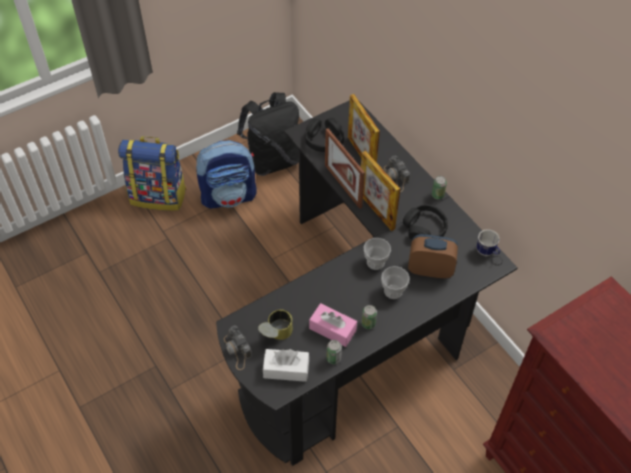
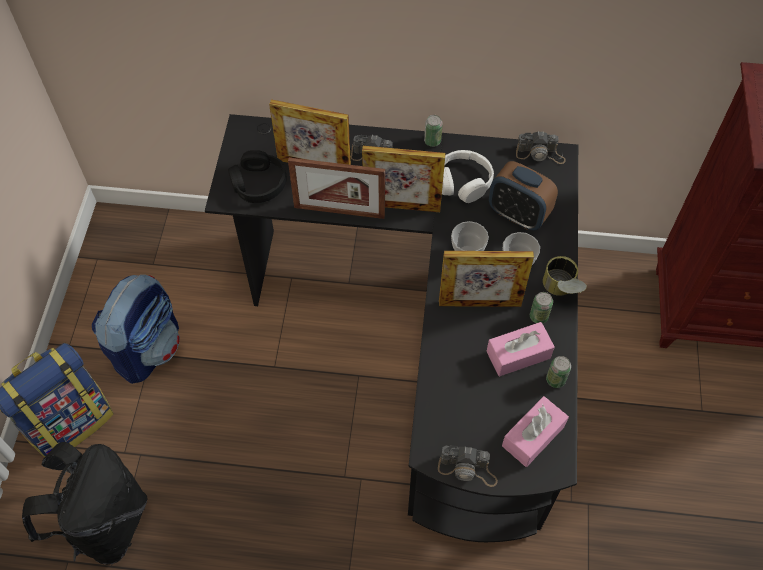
camera: 50 degrees left, 5 degrees up
black backpack [237,92,299,176] -> black backpack moved to [22,442,147,565]
can [258,310,293,340] -> can moved to [543,256,587,296]
white tissue box [263,349,309,382] -> pink tissue box [502,396,569,467]
black headphones [403,204,448,240] -> white headphones [442,150,494,203]
alarm clock [408,234,458,278] -> alarm clock turned 105 degrees counterclockwise [489,161,558,231]
mug [476,229,500,256] -> camera [516,131,566,164]
none -> picture frame [439,251,534,307]

